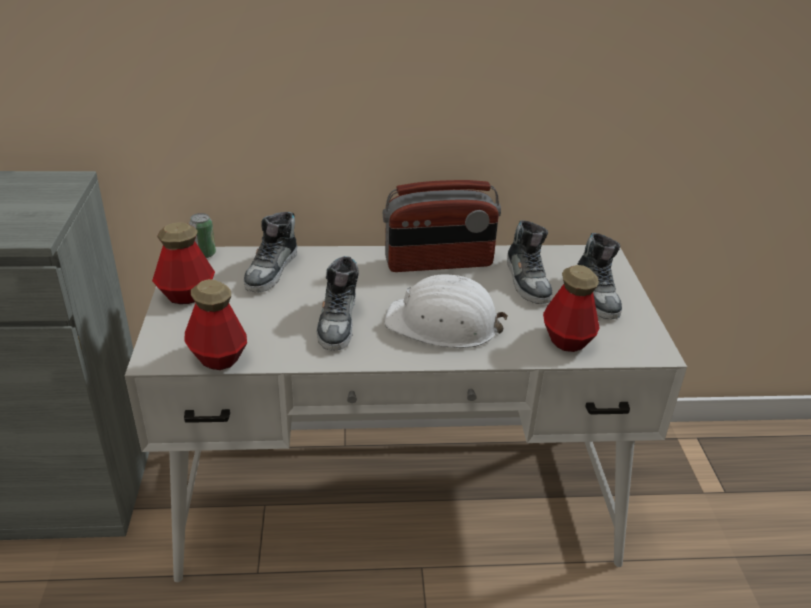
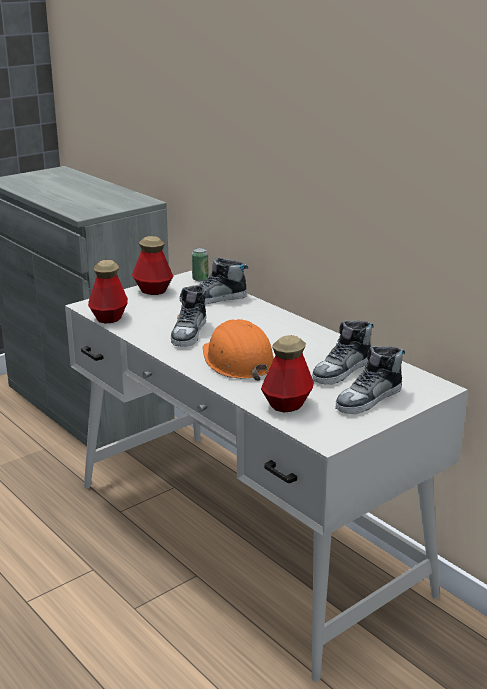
camera: 55 degrees right, 10 degrees down
shoe [317,256,359,350] -> shoe turned 45 degrees counterclockwise [171,285,207,347]
radio [383,180,501,272] -> none
white hard hat [384,274,508,348] -> orange hard hat [203,319,275,381]

